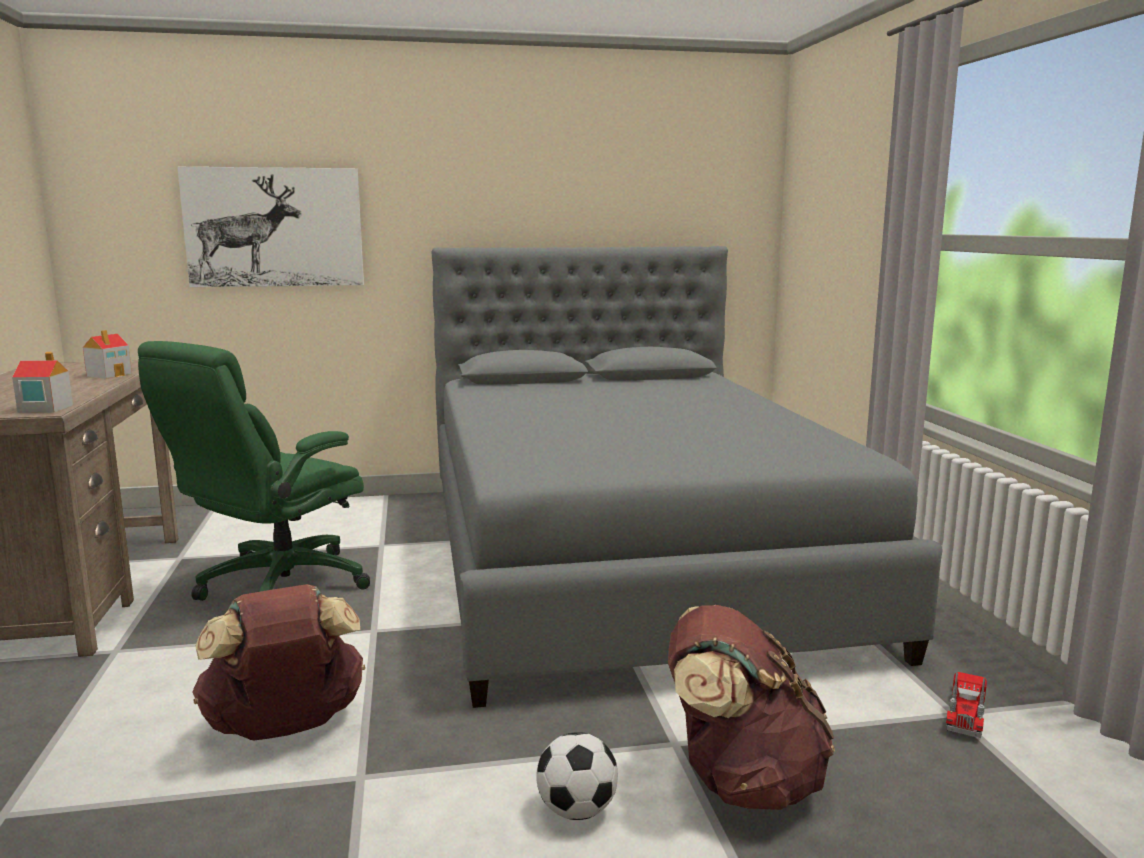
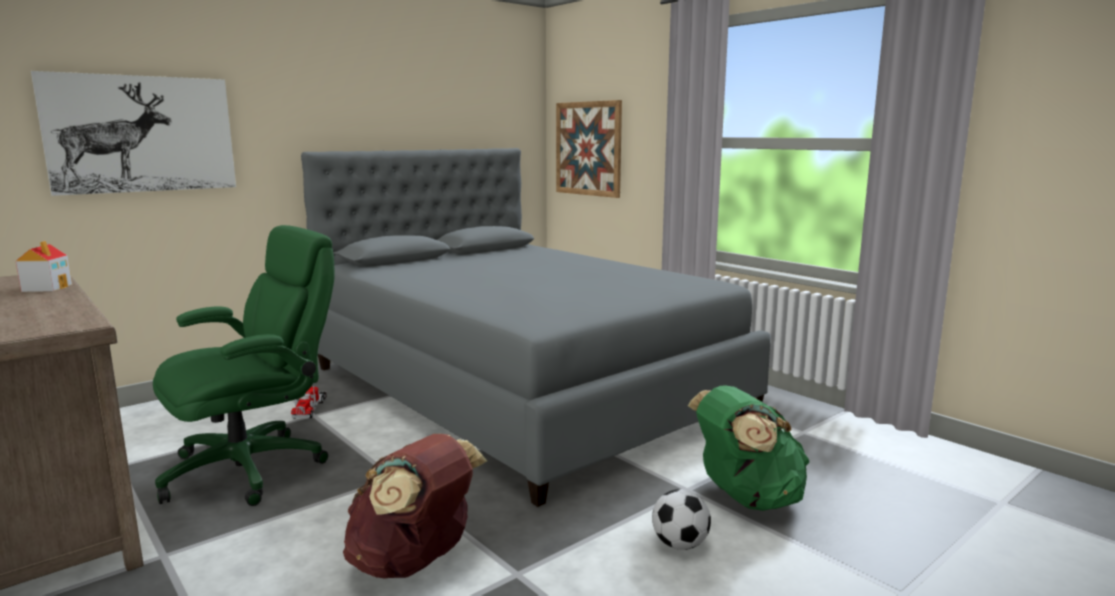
camera: 30 degrees left, 0 degrees up
toy house [12,352,73,413] -> none
green office chair [138,341,370,601] -> green office chair turned 135 degrees counterclockwise [153,225,335,506]
brown backpack [668,605,835,810] -> green backpack [688,385,809,511]
toy truck [946,672,987,738] -> toy truck moved to [291,386,327,419]
none -> picture [556,100,622,198]

